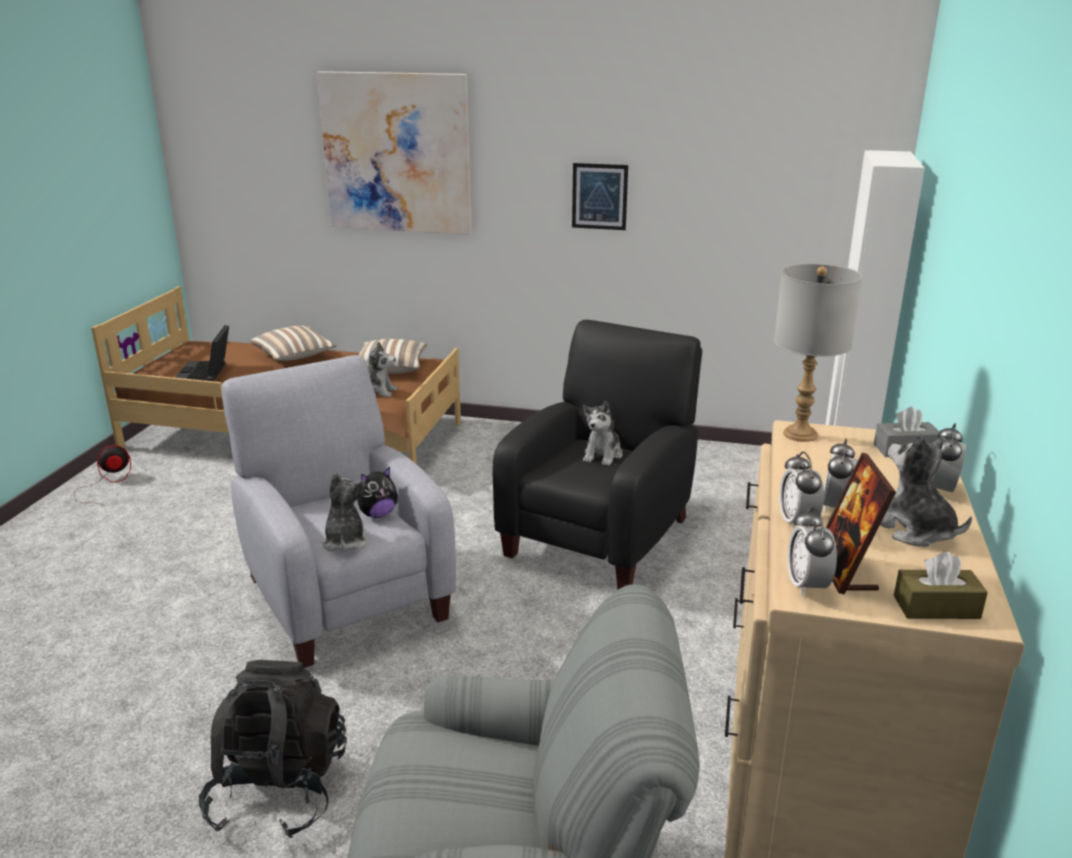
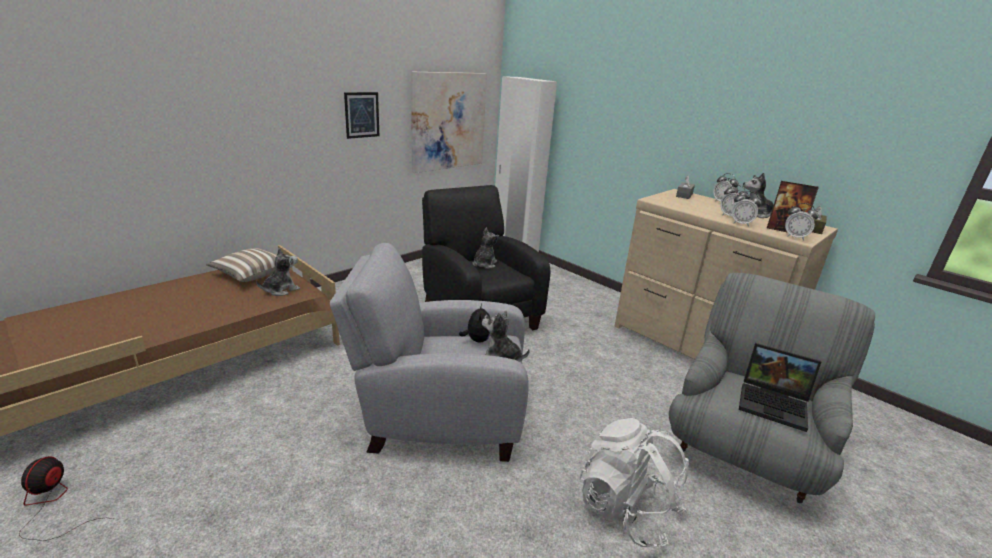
camera: 60 degrees left, 0 degrees up
laptop [175,325,229,381] -> laptop moved to [739,343,821,432]
black backpack [199,660,347,838] -> white backpack [579,418,689,548]
pillow [250,326,337,361] -> none
picture [317,71,472,235] -> picture moved to [411,72,487,173]
plush toy [583,401,623,466] -> plush toy turned 120 degrees counterclockwise [472,228,499,269]
grey table lamp [774,263,862,442] -> none

